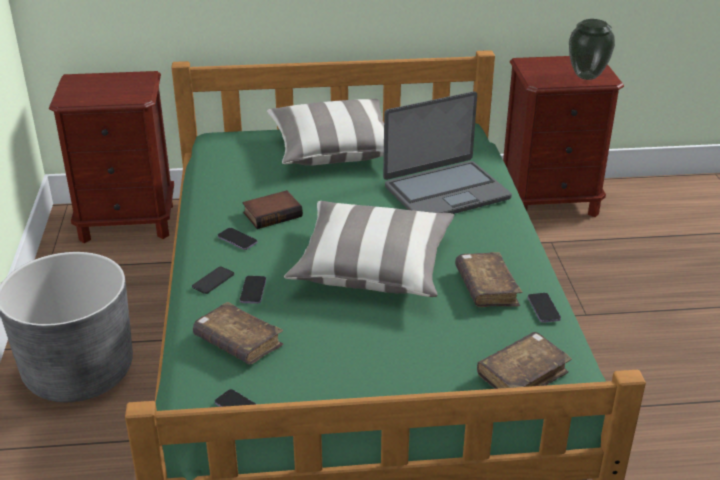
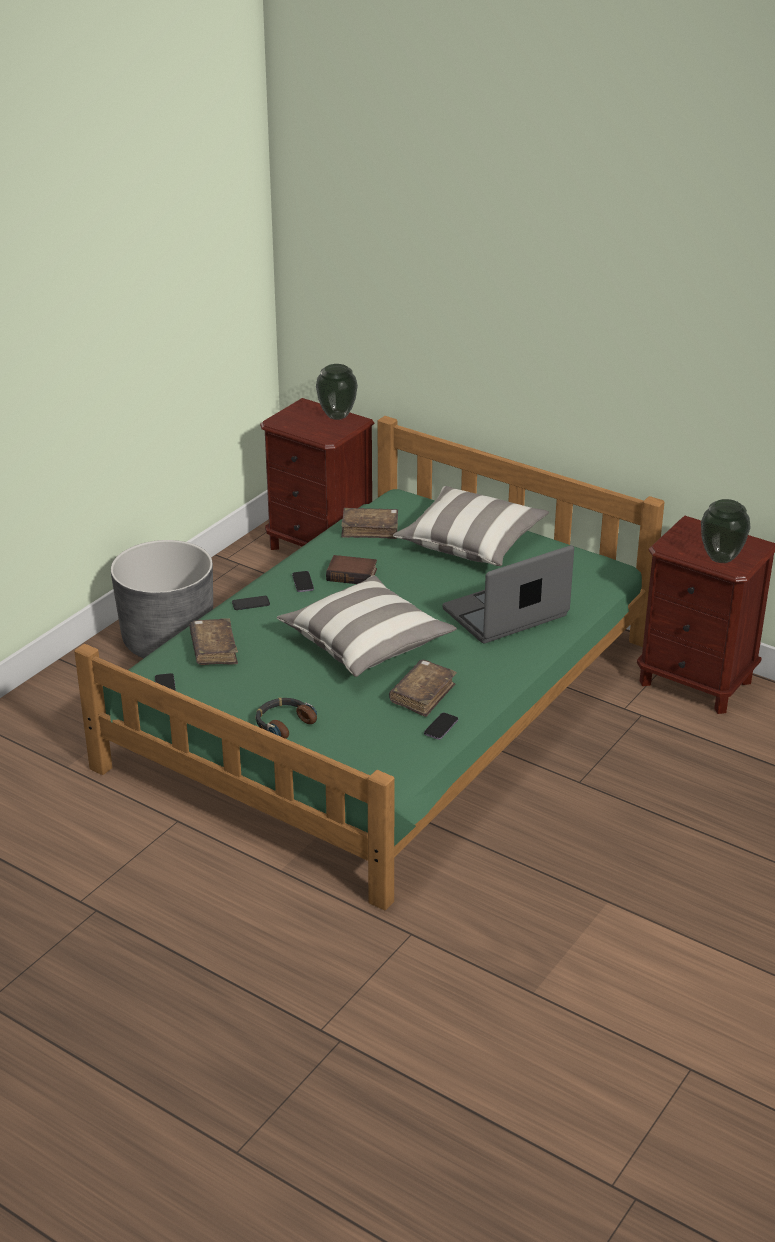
camera: 40 degrees right, 0 degrees up
phone [240,276,266,304] -> none
laptop [383,91,512,214] -> laptop turned 135 degrees clockwise [442,545,574,644]
brown book [477,332,572,389] -> brown book moved to [341,508,398,539]
none -> headphones [255,698,317,739]
none -> vase [316,364,358,420]

